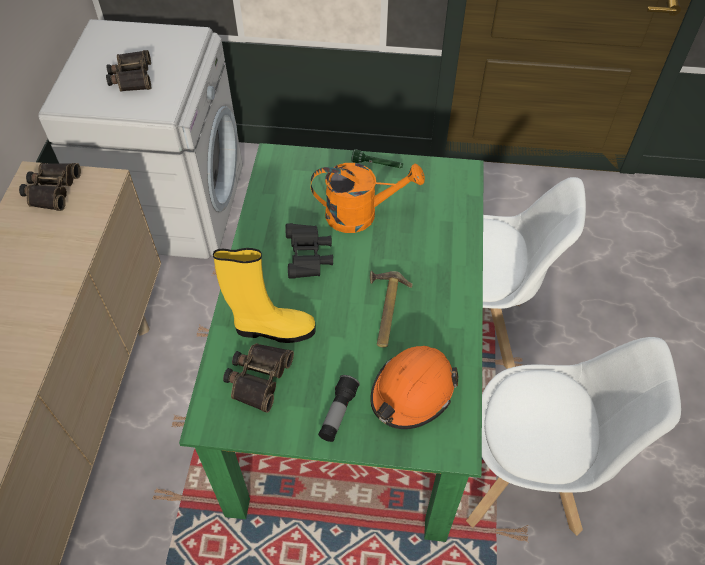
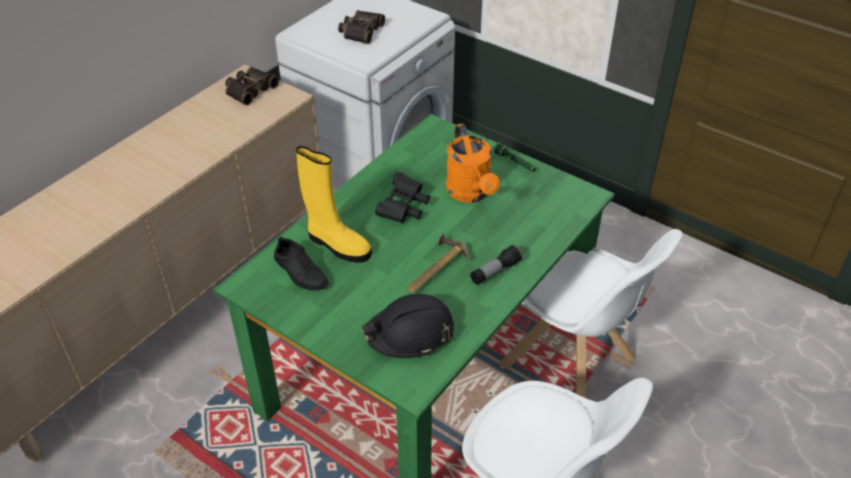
camera: 30 degrees right, 10 degrees down
binoculars [223,343,294,413] -> black shoe [274,237,329,290]
orange watering can [311,163,425,233] -> orange watering can turned 45 degrees clockwise [446,123,500,203]
flashlight [318,375,360,442] -> flashlight moved to [470,245,523,285]
orange hard hat [370,346,458,429] -> black hard hat [362,294,454,358]

